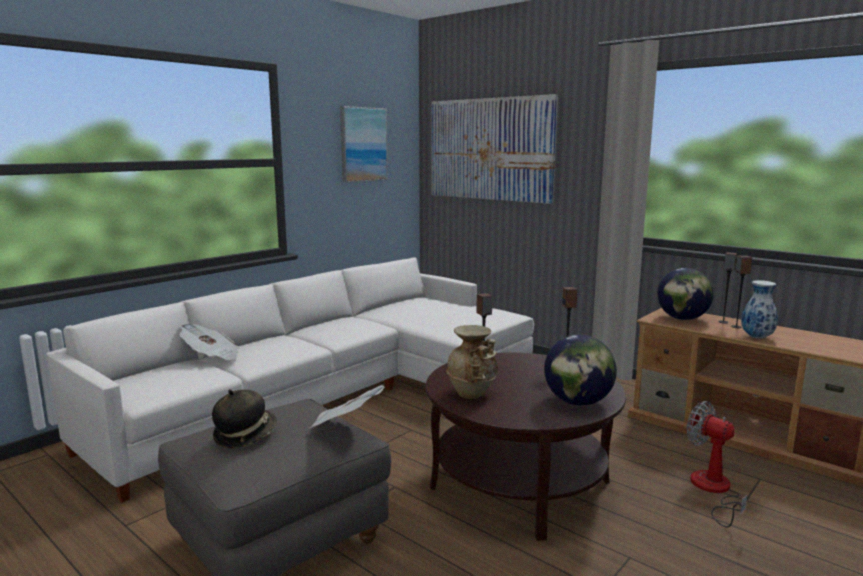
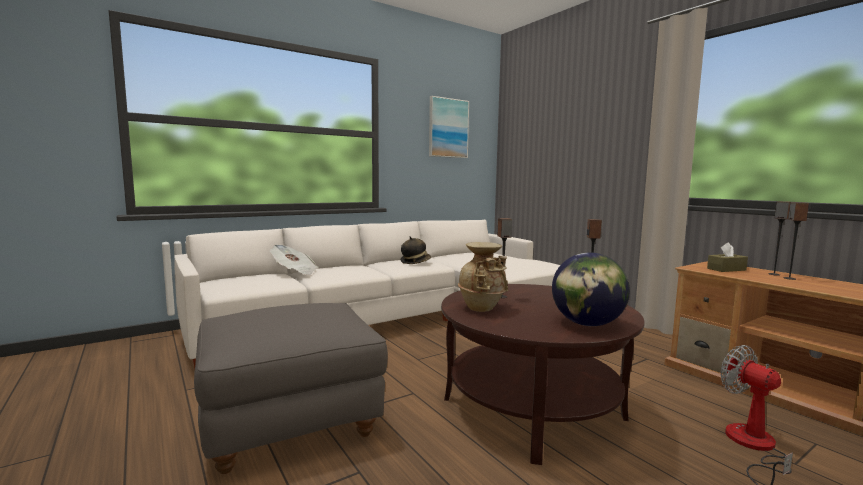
camera: 15 degrees right, 5 degrees down
hat [212,389,277,448] -> hat moved to [401,236,431,264]
newspaper [310,385,385,428] -> none
picture [432,94,558,204] -> none
globe [657,268,714,320] -> brown tissue box [707,242,748,272]
vase [741,280,778,339] -> none

